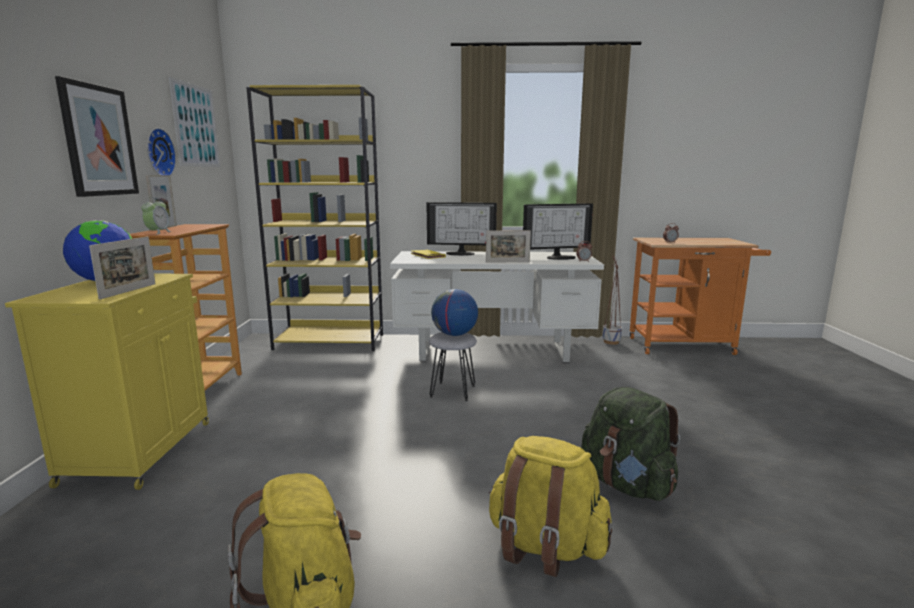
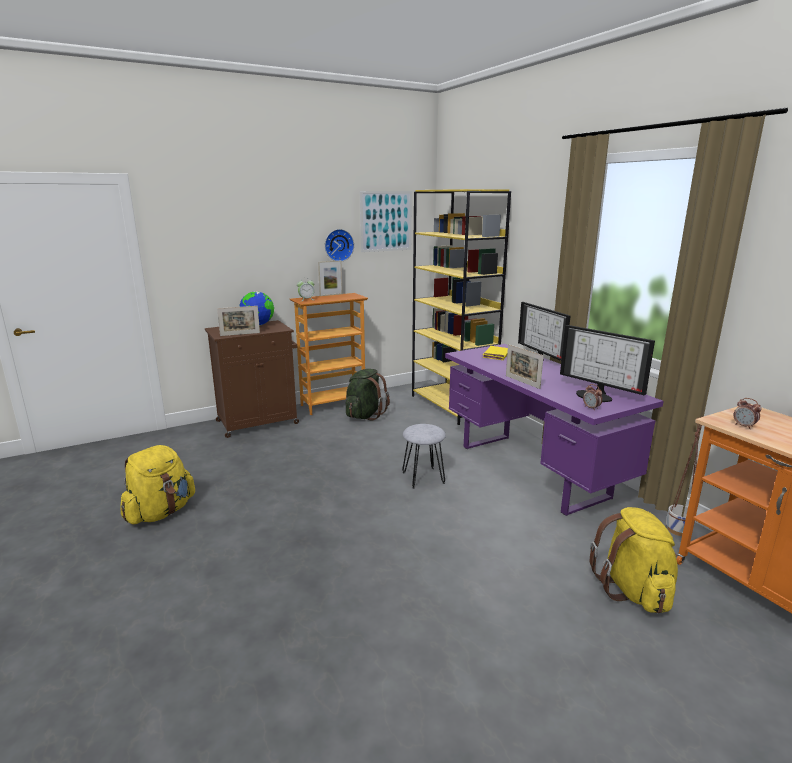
camera: 60 degrees right, 5 degrees up
yellow cabinet [5,274,209,490] -> brown cabinet [205,320,299,438]
picture [55,76,139,197] -> none
white desk [390,251,604,363] -> purple desk [445,344,664,516]
globe [431,289,478,336] -> none
yellow backpack [489,436,612,577] -> yellow backpack moved to [590,507,678,614]
green backpack [581,387,680,501] -> green backpack moved to [346,369,390,420]

